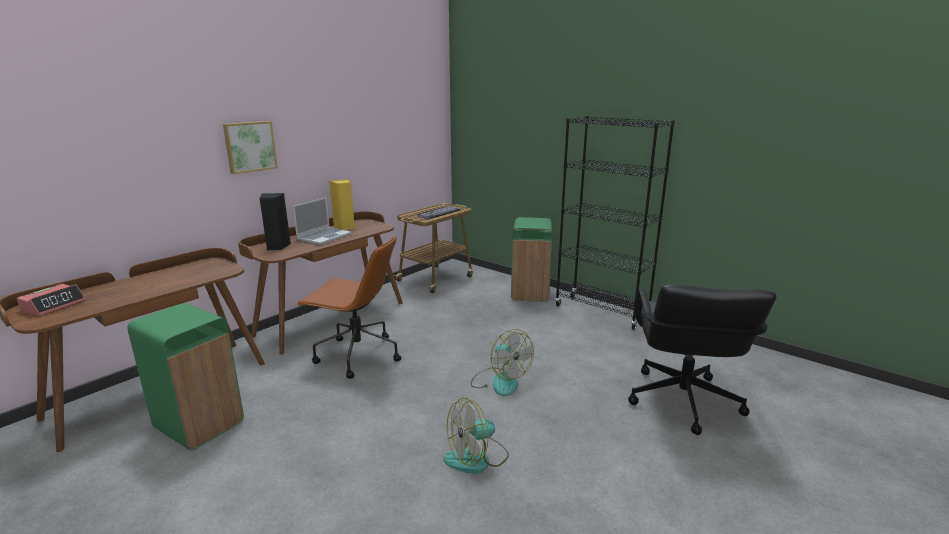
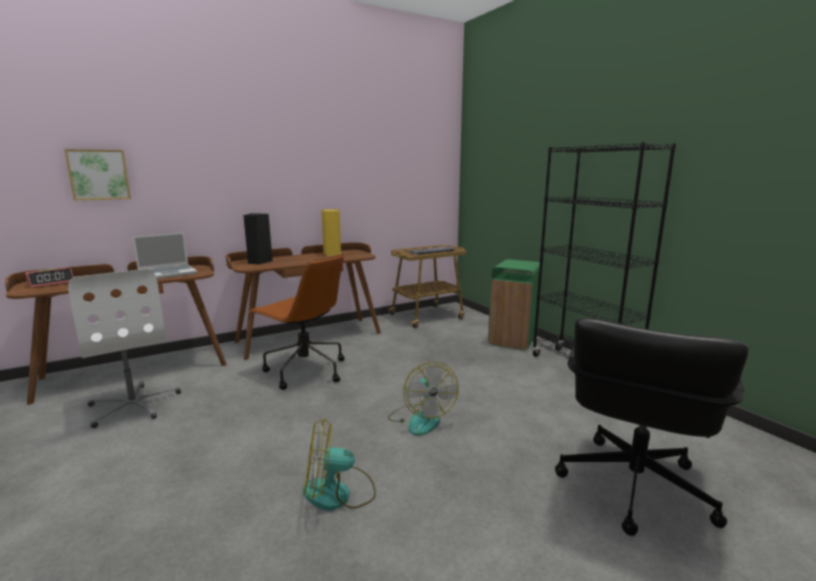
camera: 20 degrees right, 5 degrees down
green trash can [128,303,244,451] -> white office chair [68,269,181,428]
picture [223,121,278,174] -> picture moved to [64,149,131,200]
laptop [293,197,352,245] -> laptop moved to [133,232,197,279]

